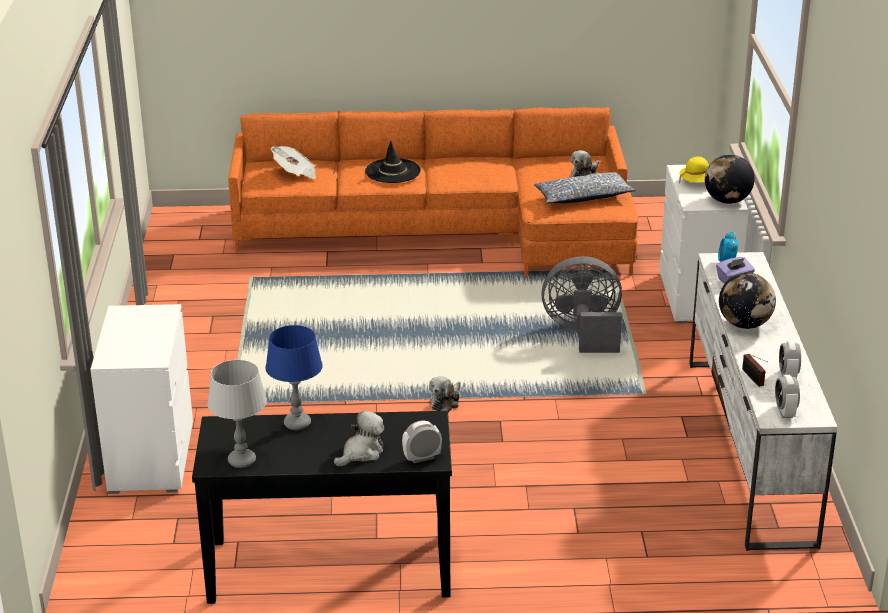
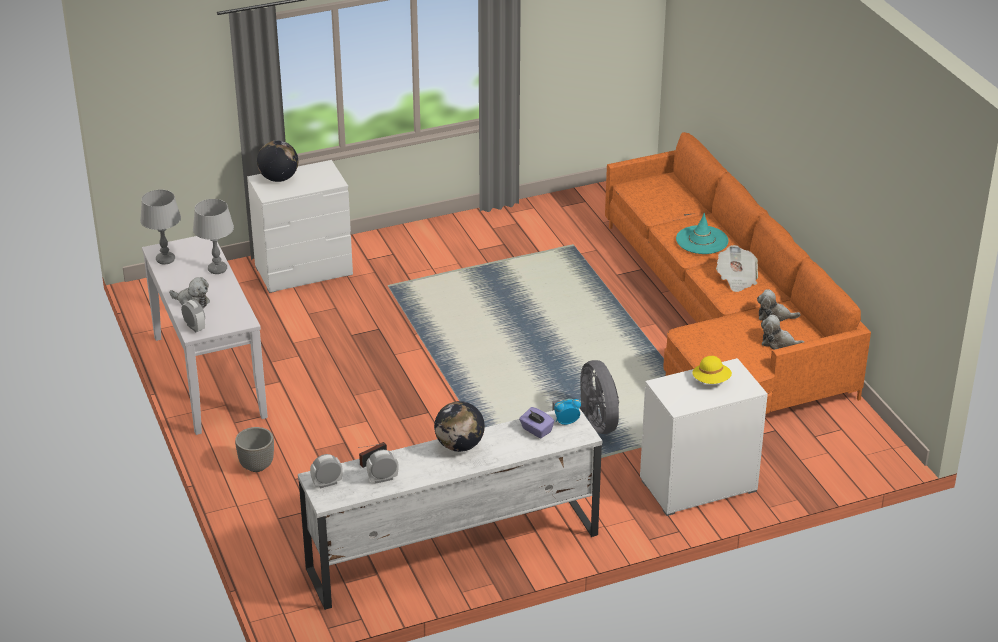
camera: 70 degrees right, 5 degrees up
black console table [192,411,452,604] -> white console table [142,236,268,435]
blue table lamp [265,325,323,430] -> grey table lamp [193,199,234,274]
newspaper [271,146,316,179] -> newspaper moved to [716,245,758,292]
black hat [365,140,421,183] -> turquoise hat [676,213,728,254]
plush toy [429,376,461,412] -> plush toy moved to [757,289,801,322]
pillow [534,172,636,204] -> none
globe [705,154,755,204] -> globe moved to [257,140,298,182]
none -> planter [235,427,274,472]

